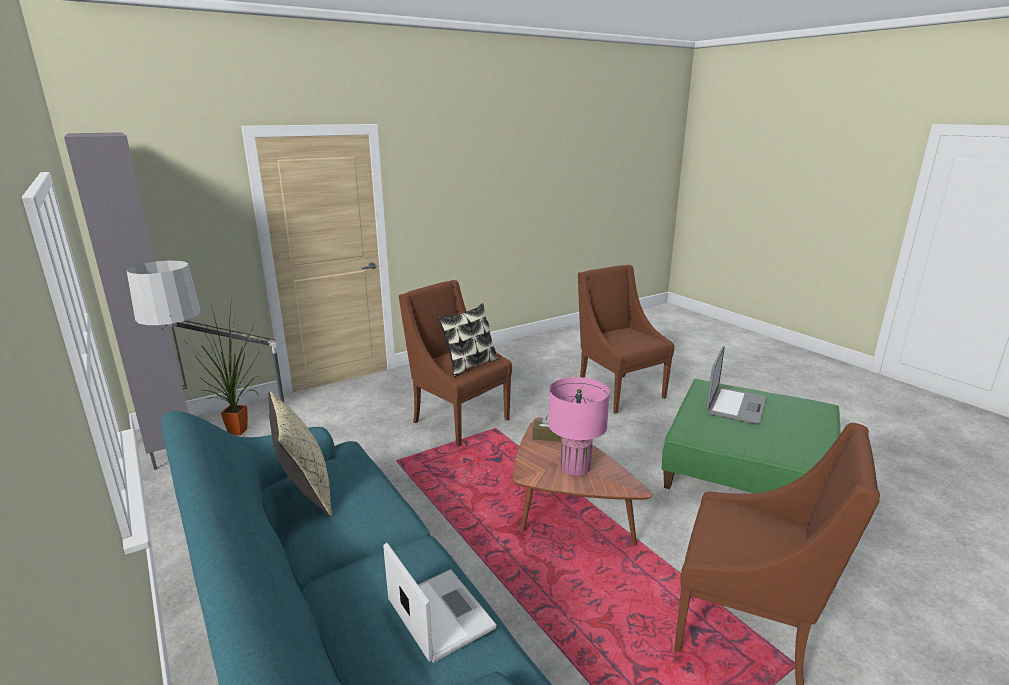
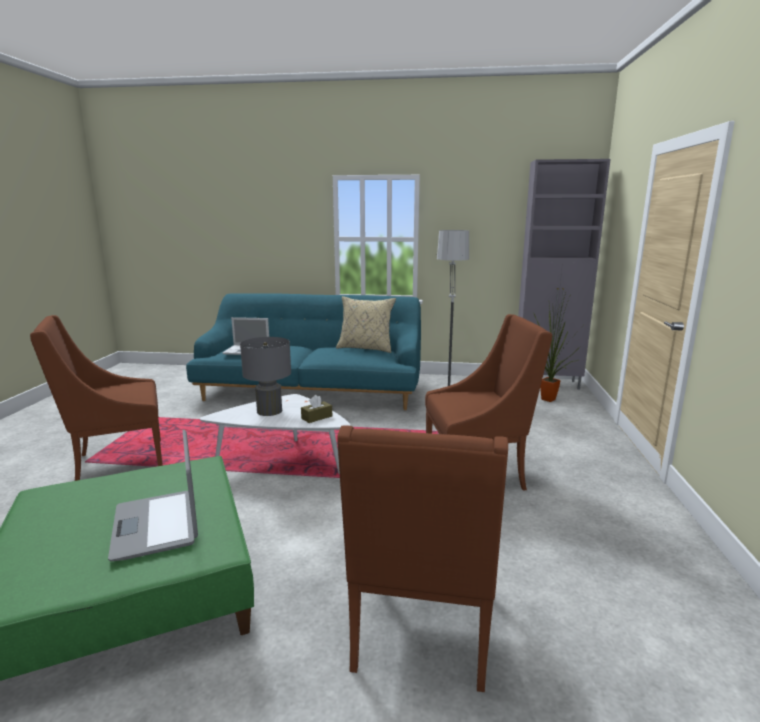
camera: 130 degrees right, 5 degrees down
pillow [438,303,498,377] -> none
brown coffee table [513,417,653,546] -> white coffee table [200,394,350,475]
pink table lamp [548,377,610,476] -> grey table lamp [240,337,291,416]
brown armchair [578,265,674,414] -> brown armchair turned 90 degrees clockwise [337,425,508,692]

